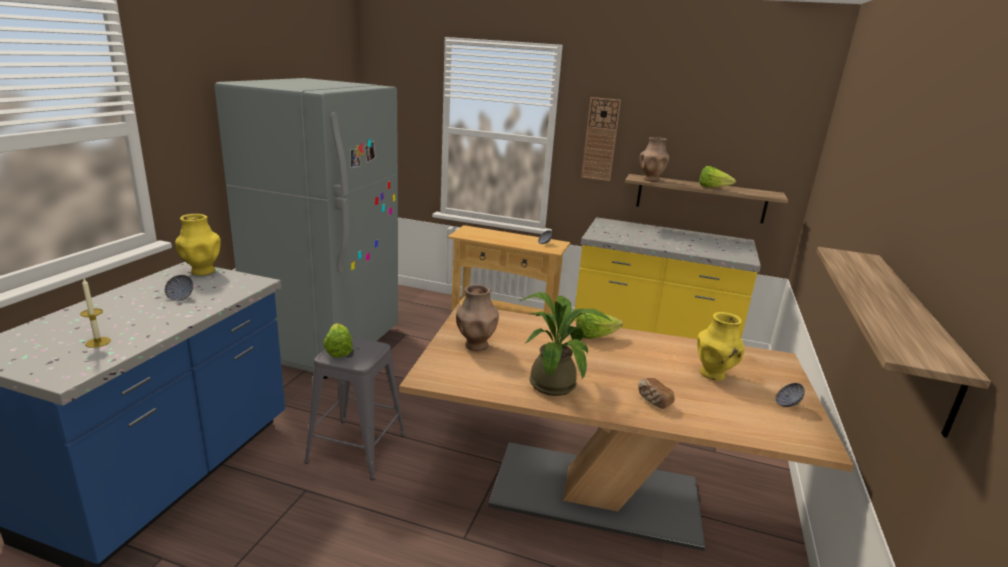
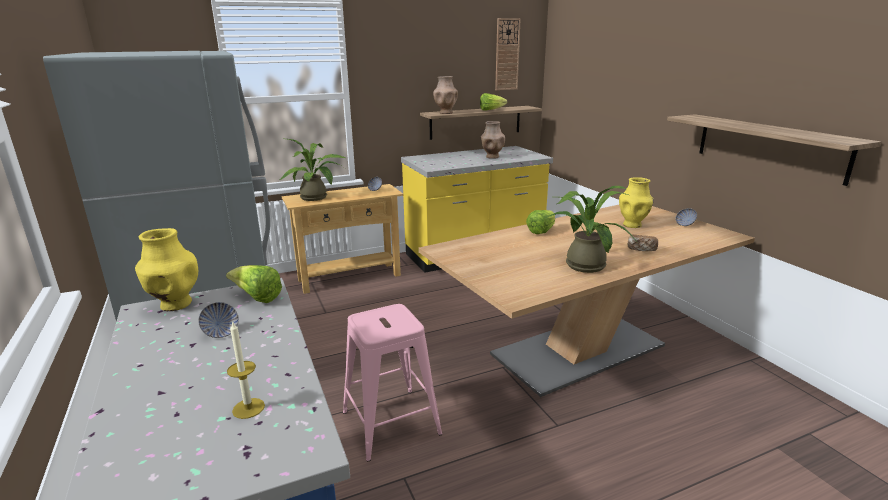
camera: 40 degrees left, 0 degrees up
grey stool [304,337,405,480] -> pink stool [343,304,442,461]
lettuce [323,323,353,358] -> lettuce moved to [226,265,282,303]
brown vase [456,284,499,351] -> brown vase moved to [481,121,505,159]
wall clock [581,97,621,181] -> wall clock moved to [495,18,521,90]
none -> potted plant [280,138,345,201]

